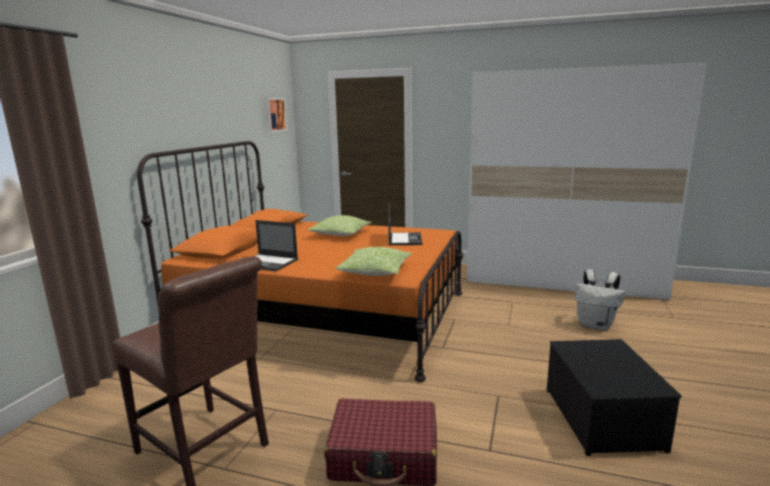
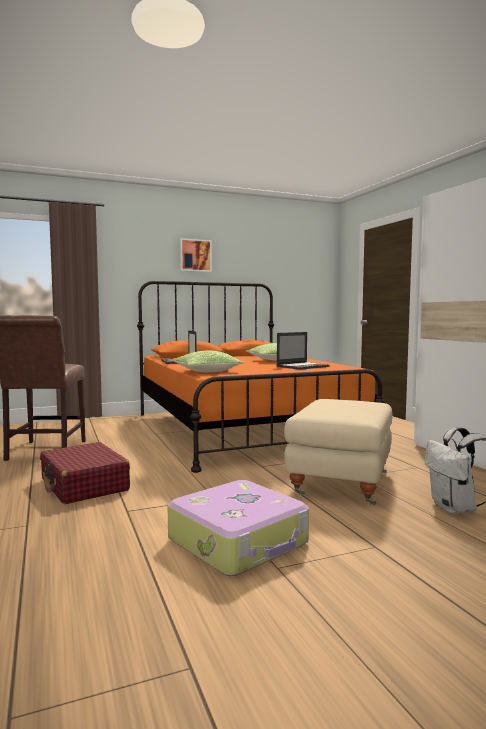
camera: 50 degrees right, 10 degrees down
picture [265,98,287,132] -> picture moved to [180,238,212,272]
storage box [547,339,682,456] -> suitcase [168,480,309,576]
none -> beige ottoman [284,399,393,506]

